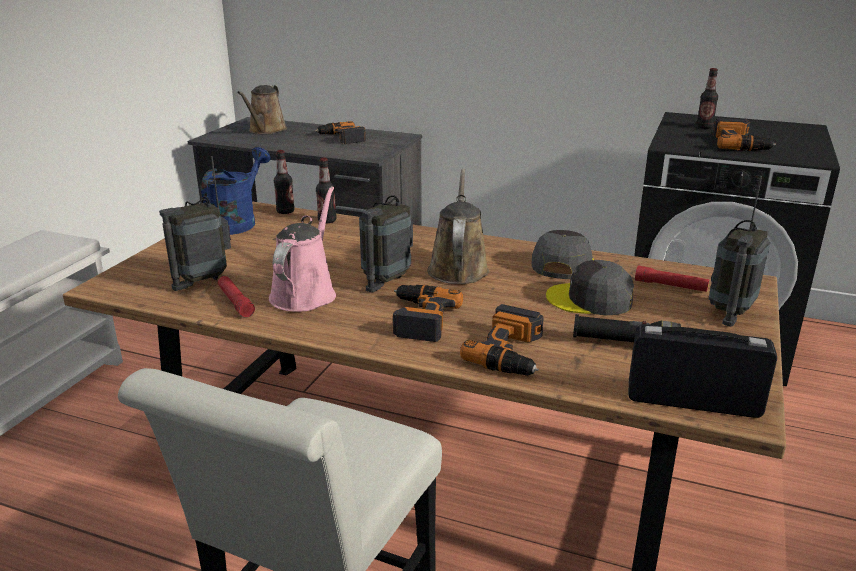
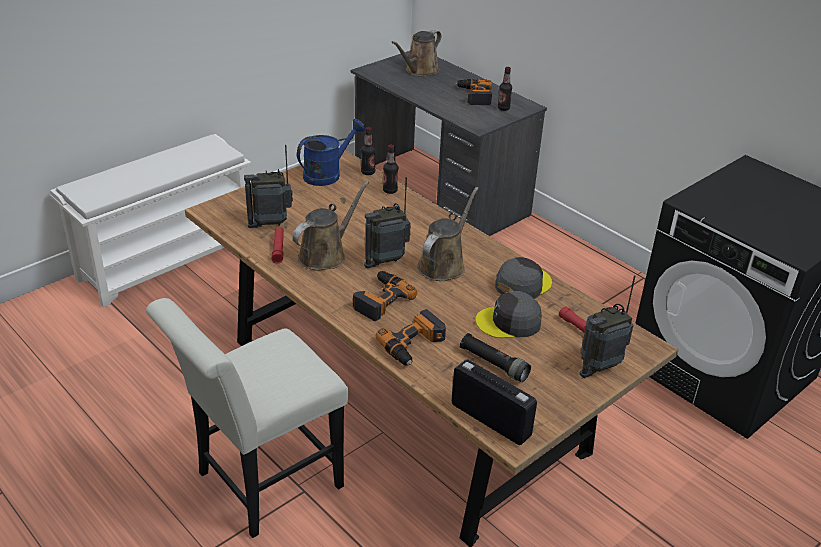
camera: 25 degrees right, 10 degrees up
pink watering can [269,186,336,312] -> brown watering can [293,181,369,271]
grey cap [546,260,634,315] -> grey cap turned 45 degrees counterclockwise [476,291,542,338]
bottle [696,68,718,129] -> bottle moved to [498,67,512,111]
power drill [713,118,776,151] -> none

